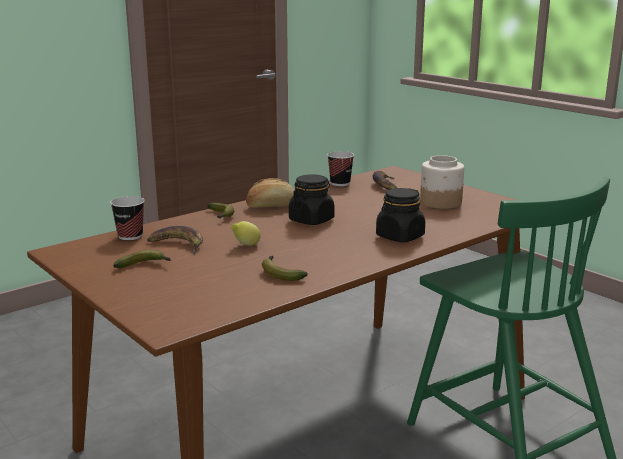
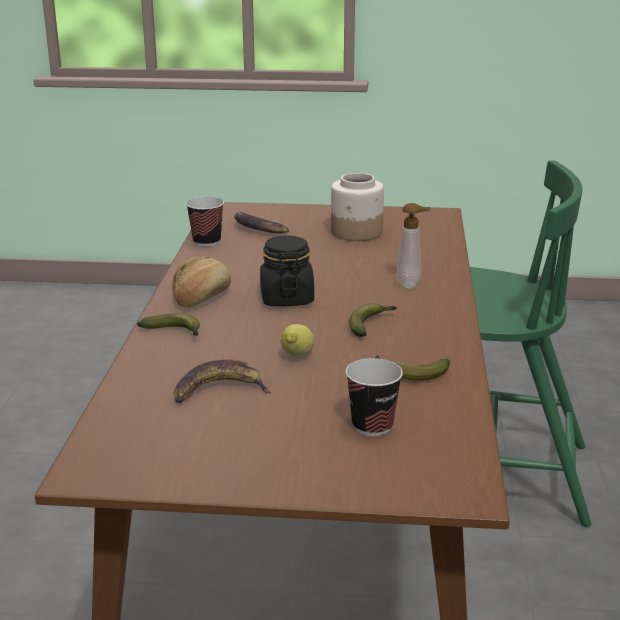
camera: 45 degrees left, 5 degrees up
cup [110,196,145,240] -> cup moved to [346,358,403,436]
banana [113,250,171,268] -> banana moved to [349,303,397,337]
black jar [376,188,425,242] -> soap dispenser [397,203,431,289]

